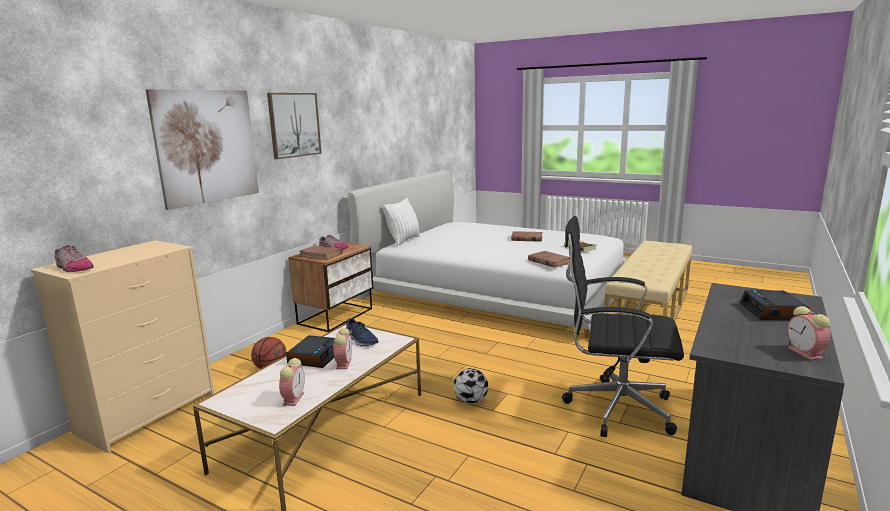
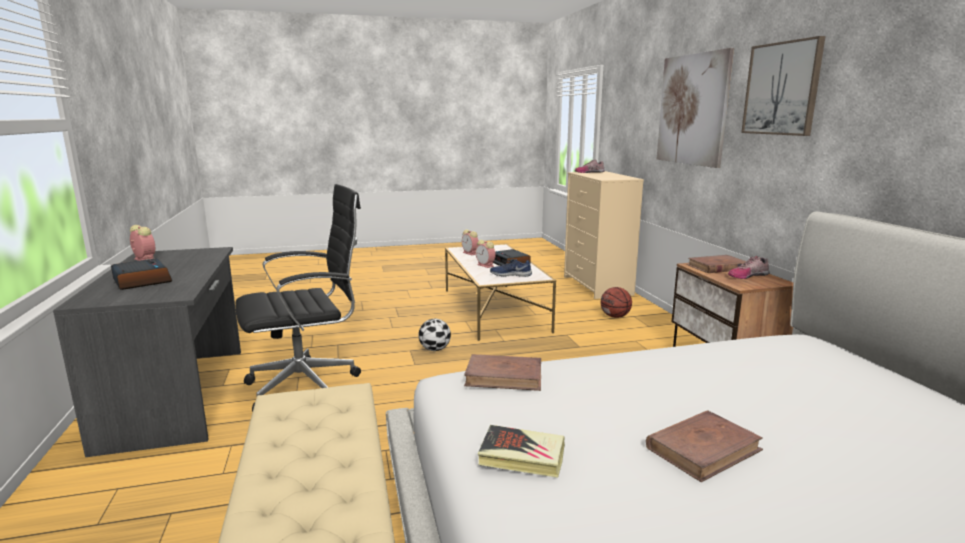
camera: 135 degrees right, 0 degrees up
white pillow [383,198,421,246] -> none

